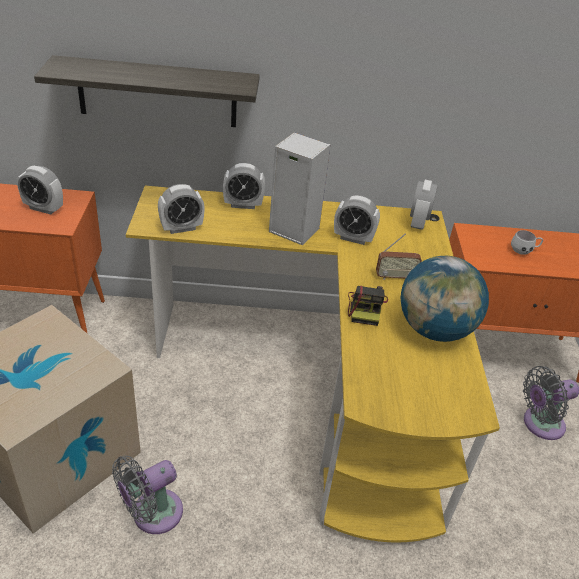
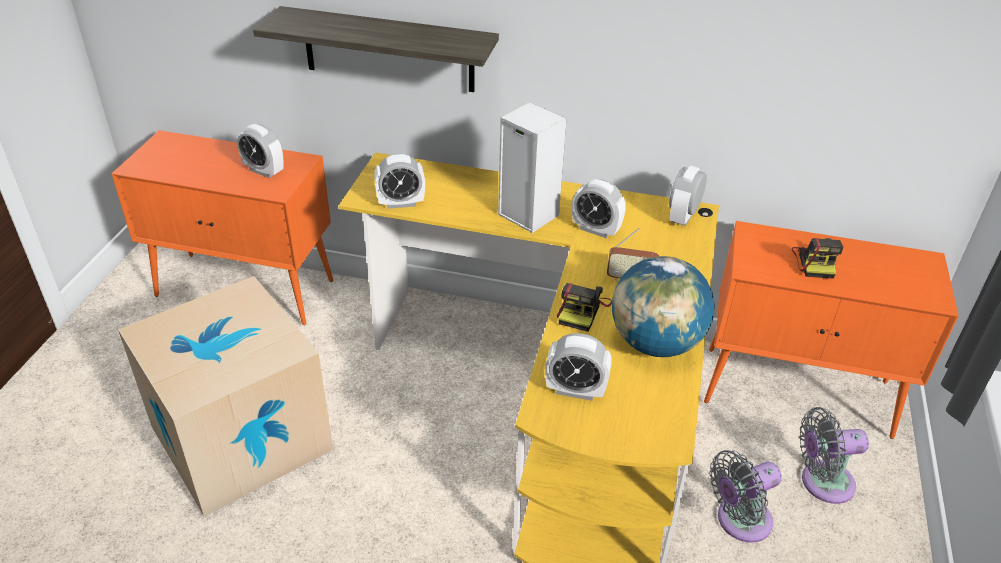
camera: 15 degrees right, 0 degrees up
grey fan [112,456,183,534] -> grey fan moved to [710,450,782,543]
alarm clock [223,163,265,209] -> alarm clock moved to [545,333,612,401]
white mug [511,230,543,255] -> camera [792,238,843,279]

